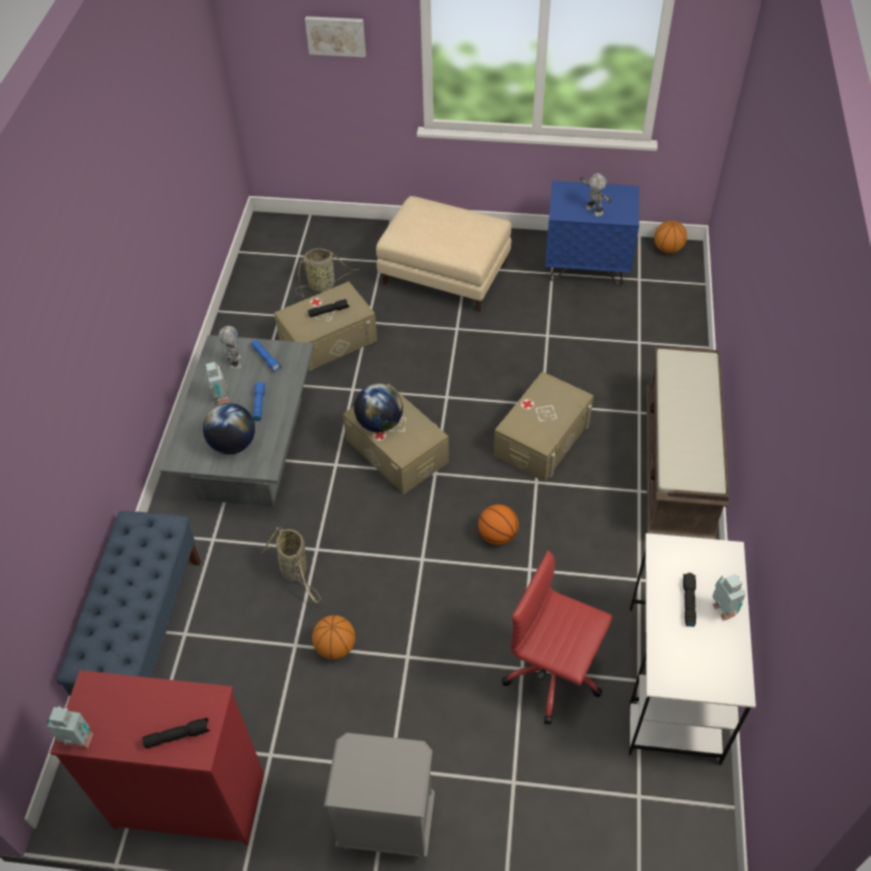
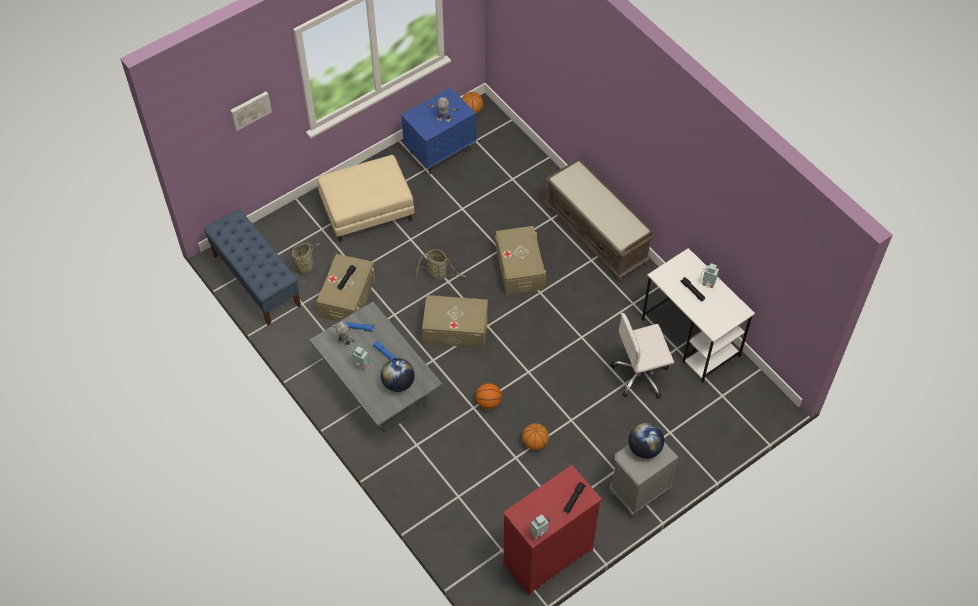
camera: 45 degrees left, 5 degrees up
blue bench [56,511,201,696] -> blue bench moved to [204,209,301,326]
basket [261,527,321,603] -> basket moved to [416,249,467,280]
globe [354,384,403,432] -> globe moved to [628,423,664,459]
basketball [478,504,519,545] -> basketball moved to [475,383,502,409]
red office chair [502,551,612,725] -> white office chair [611,313,674,399]

